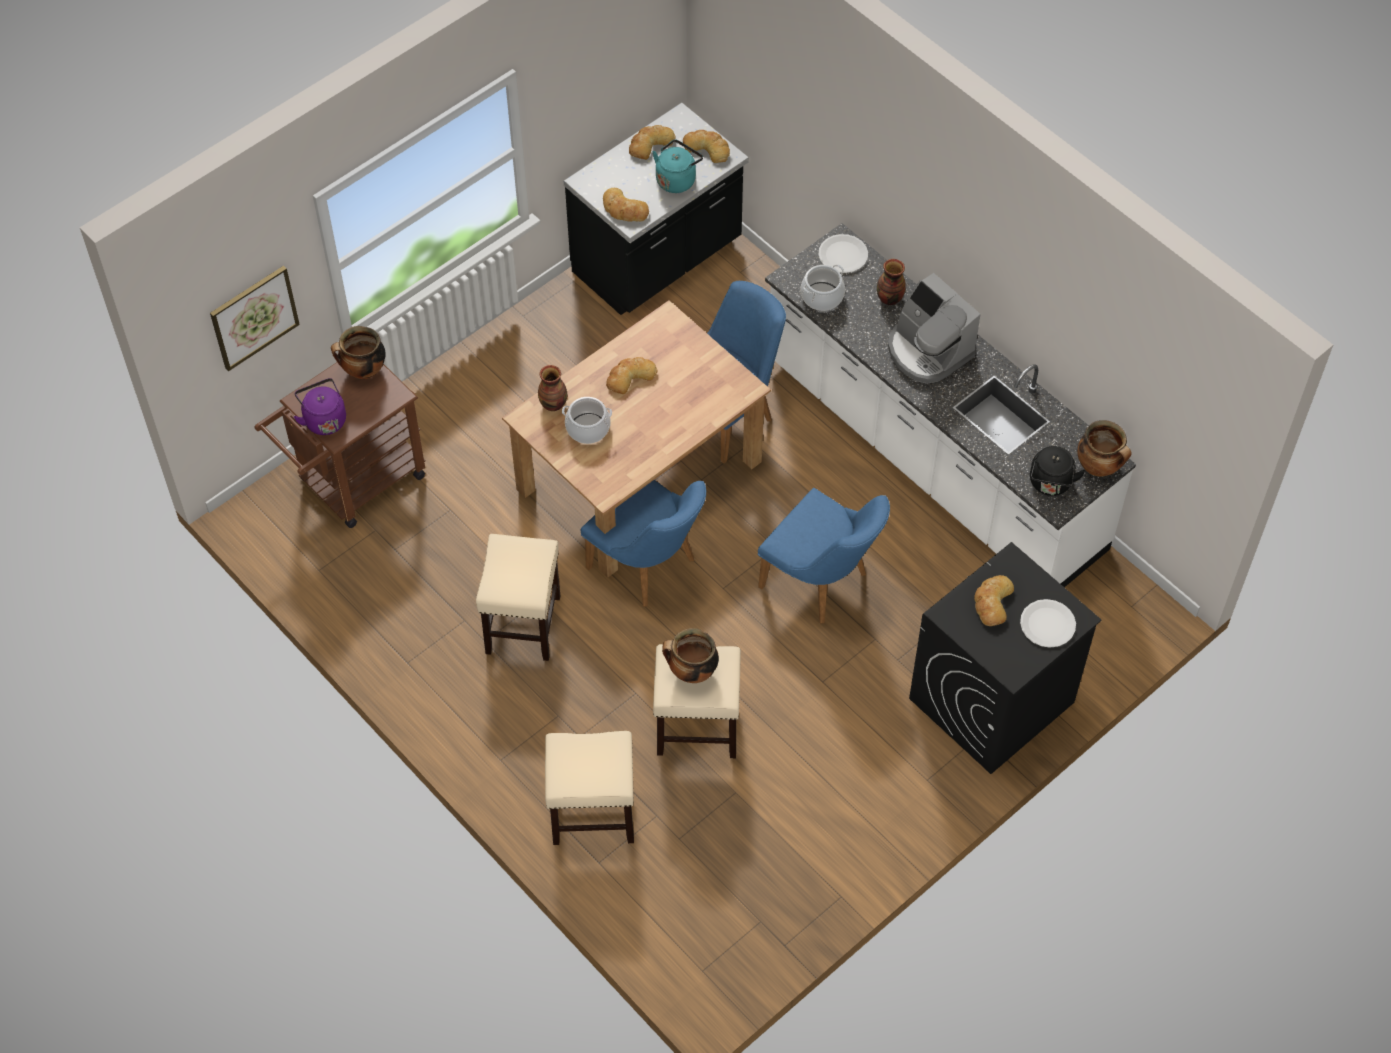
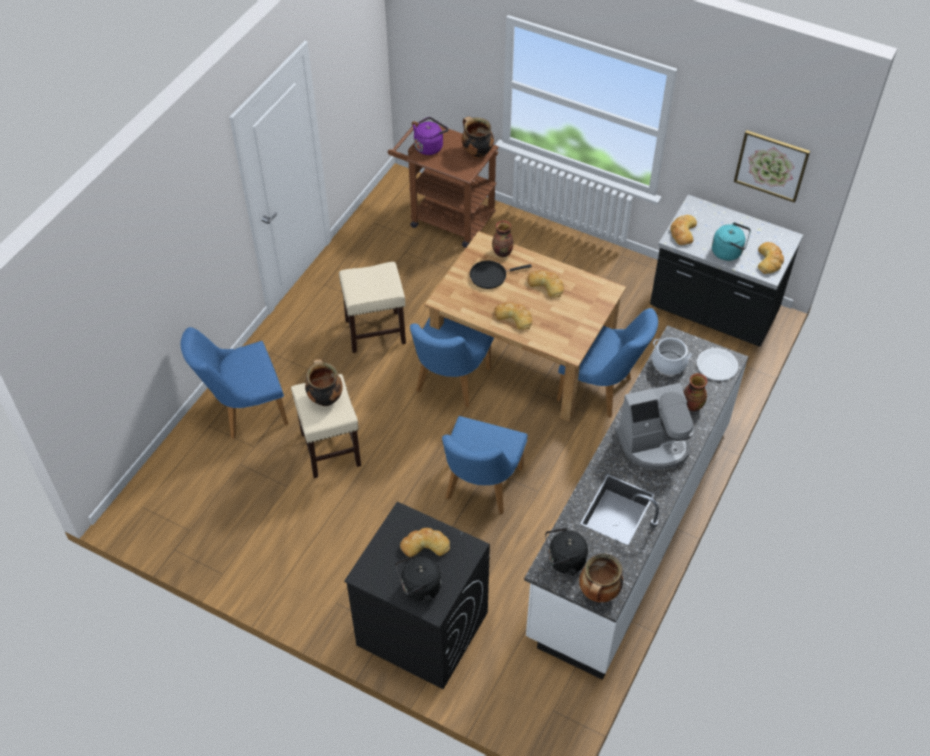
camera: 70 degrees right, 5 degrees down
picture [210,266,300,371] -> picture moved to [734,130,810,203]
beige stool [545,731,634,845] -> blue chair [181,327,288,439]
cooking pot [562,397,612,444] -> black frying pan [470,261,532,289]
bread [629,125,676,160] -> bread moved to [494,302,533,330]
coffee machine [888,273,981,384] -> coffee machine turned 135 degrees counterclockwise [615,383,694,470]
white plate [1020,599,1076,648] -> black kettle [395,555,441,602]

